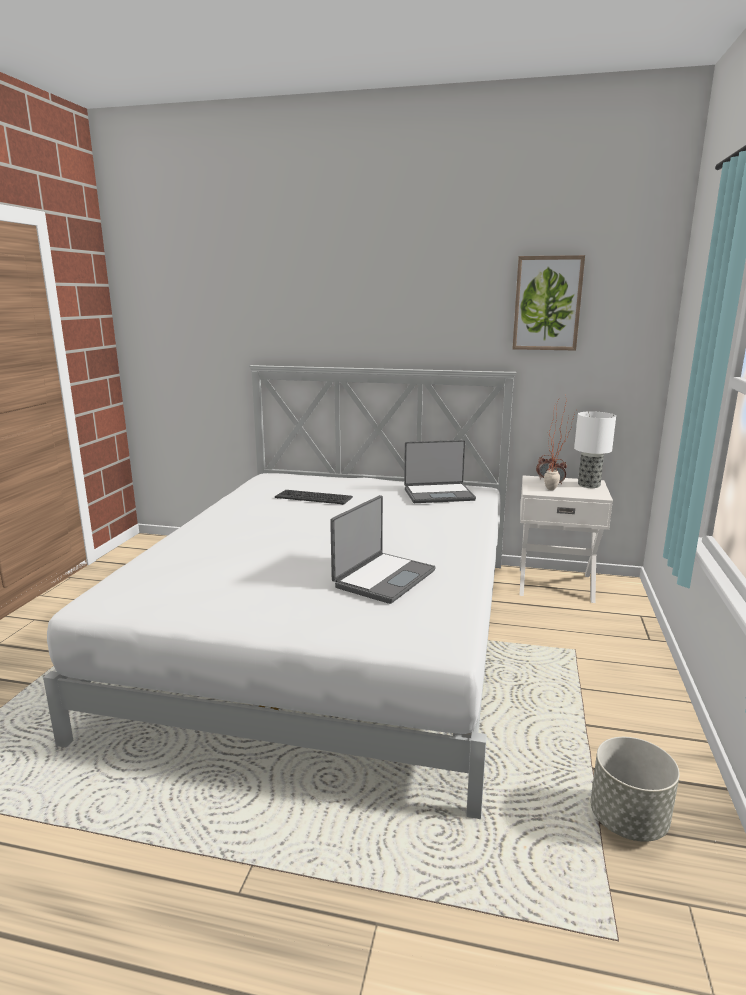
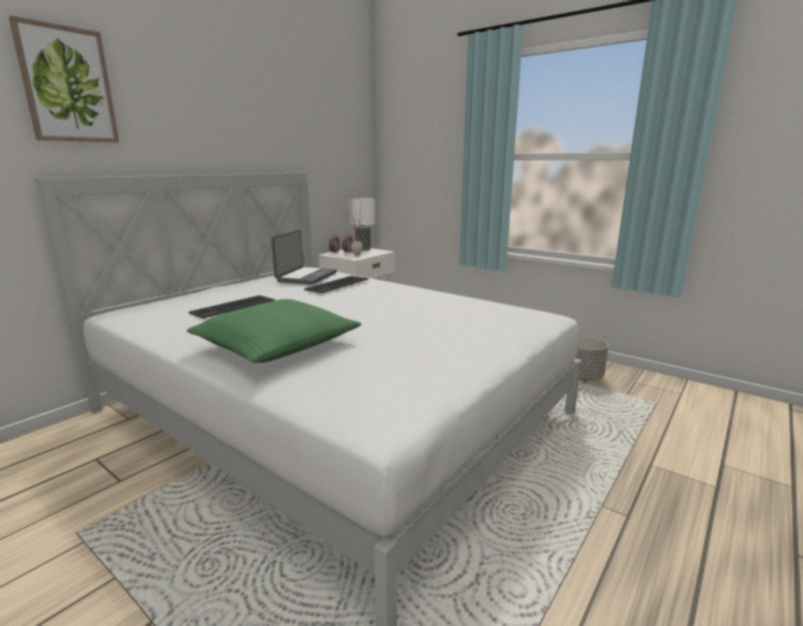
camera: 65 degrees left, 0 degrees up
laptop [330,495,436,604] -> none
picture [512,255,585,351] -> picture moved to [9,15,119,142]
none -> green pillow [187,299,361,363]
none -> keyboard [304,276,368,293]

